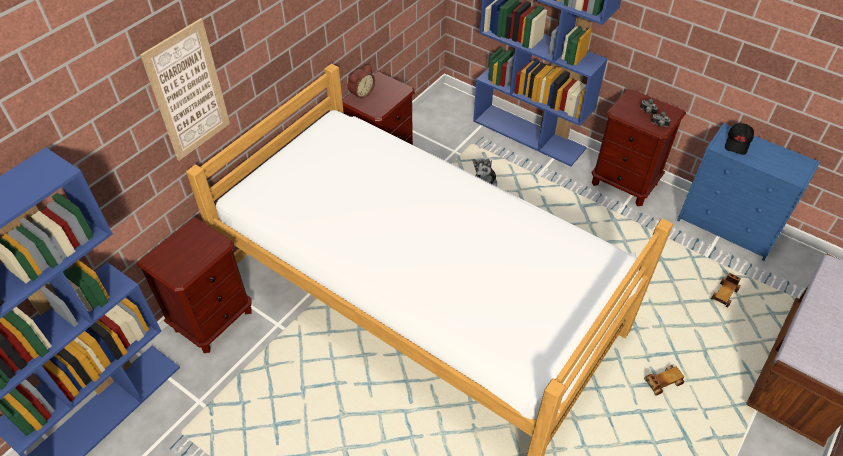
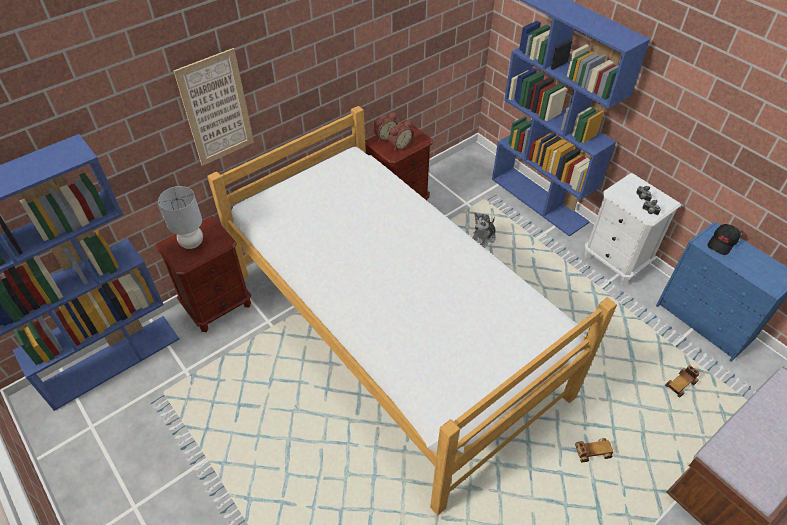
camera: 15 degrees right, 0 degrees up
brown nightstand [592,88,686,206] -> white nightstand [584,173,681,285]
none -> grey table lamp [158,186,203,249]
none -> alarm clock [388,120,414,151]

